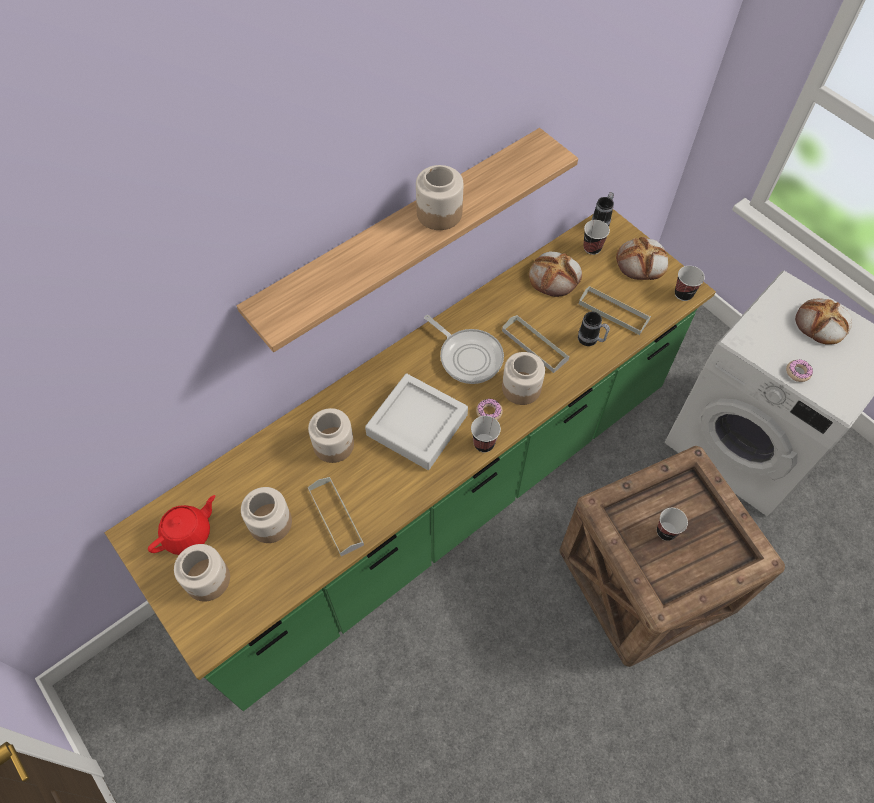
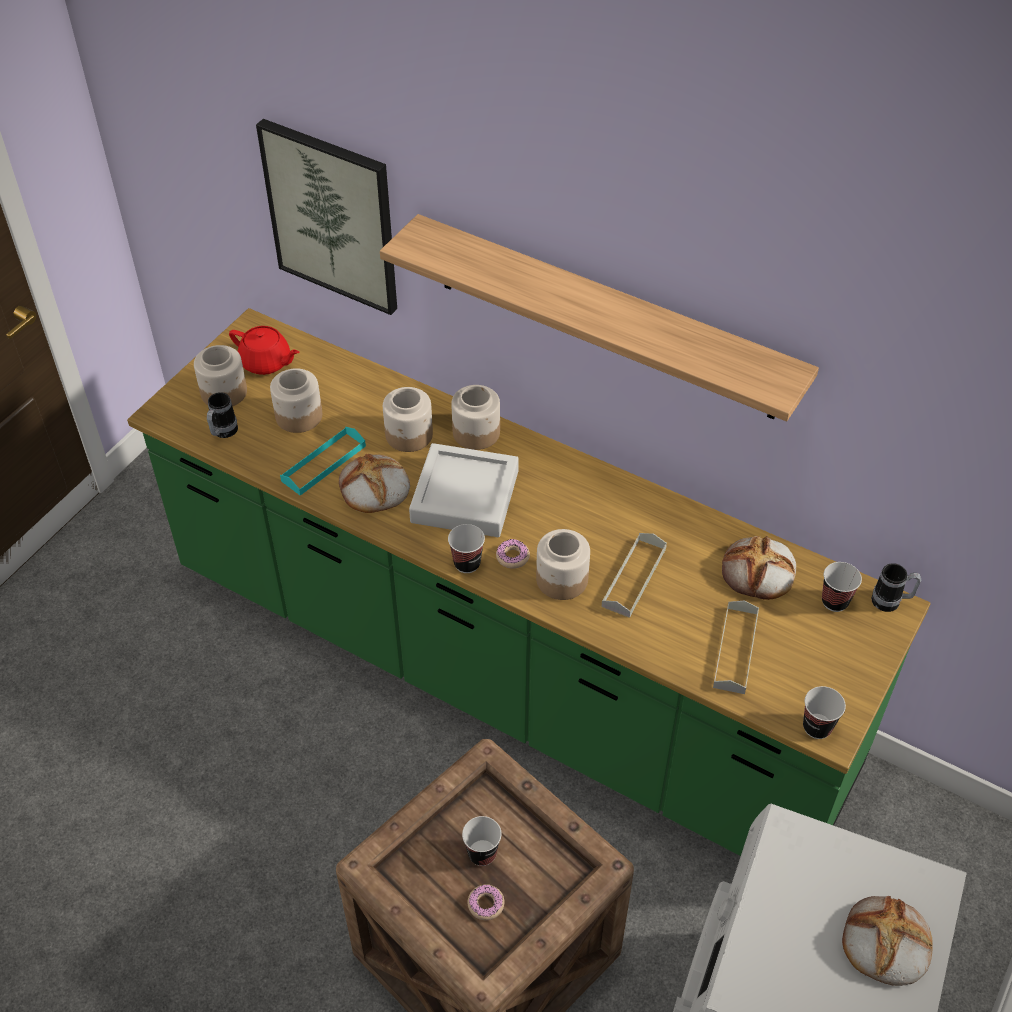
camera: 70 degrees right, 10 degrees down
grey tray [308,477,364,557] -> turquoise tray [280,427,366,496]
jar [416,165,463,230] -> jar moved to [451,385,500,450]
frying pan [424,315,504,384] -> none
mug [578,311,610,346] -> mug moved to [207,392,238,438]
bread [616,237,668,280] -> bread moved to [339,454,410,513]
donut [786,359,813,382] -> donut moved to [468,884,504,920]
none -> picture [256,119,397,315]

